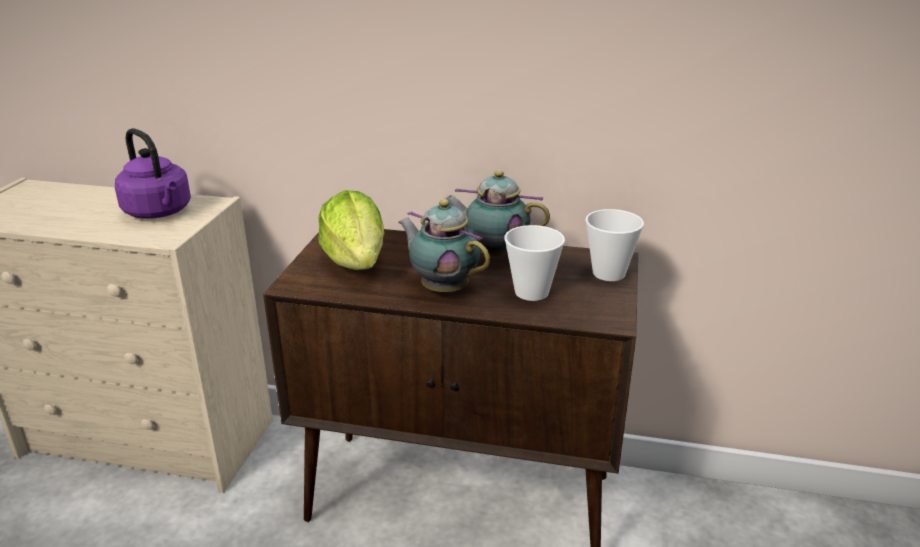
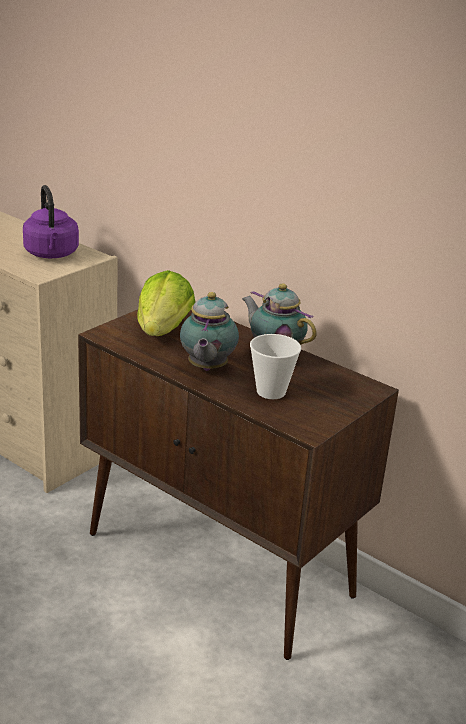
camera: 25 degrees right, 0 degrees up
teapot [399,199,490,293] -> teapot turned 150 degrees counterclockwise [180,292,239,371]
cup [585,209,644,281] -> none

